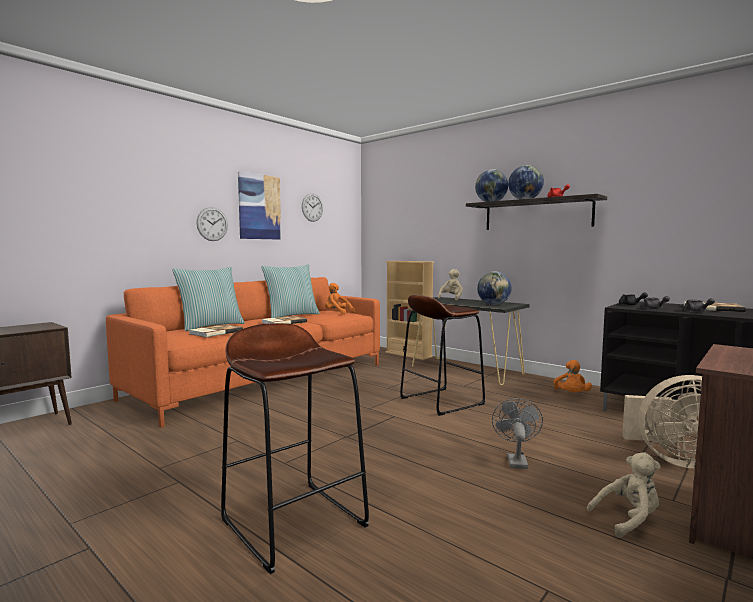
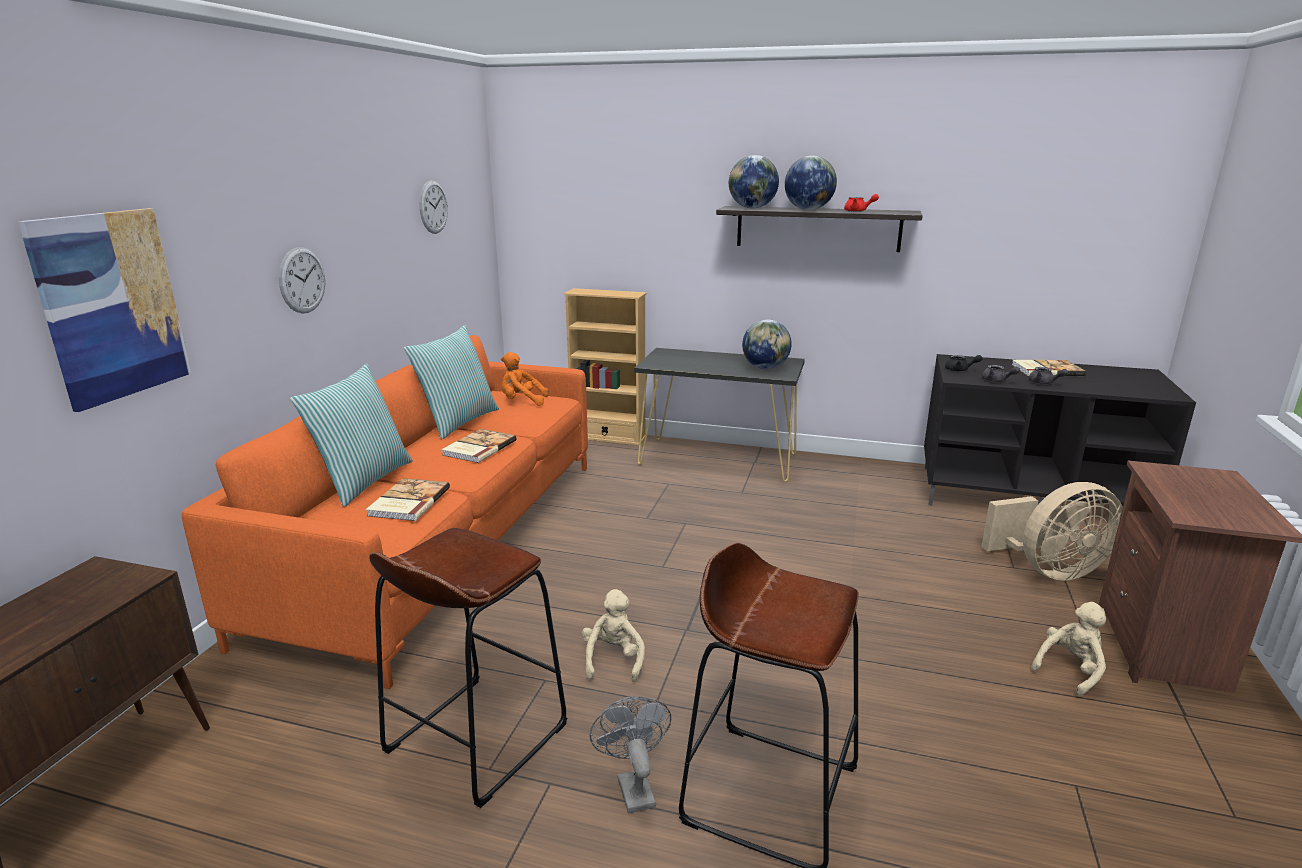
camera: 25 degrees left, 15 degrees up
picture [238,172,281,240] -> picture moved to [18,208,191,412]
brown stool [400,295,485,416] -> brown stool moved to [369,528,567,808]
beige plush toy [438,269,463,301] -> beige plush toy moved to [582,589,645,682]
grey fan [492,398,543,469] -> grey fan moved to [589,696,671,813]
orange plush toy [554,360,592,392] -> none

